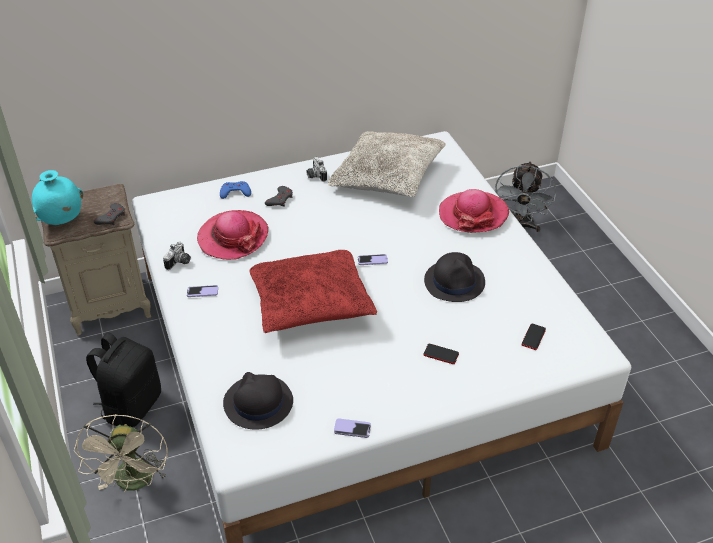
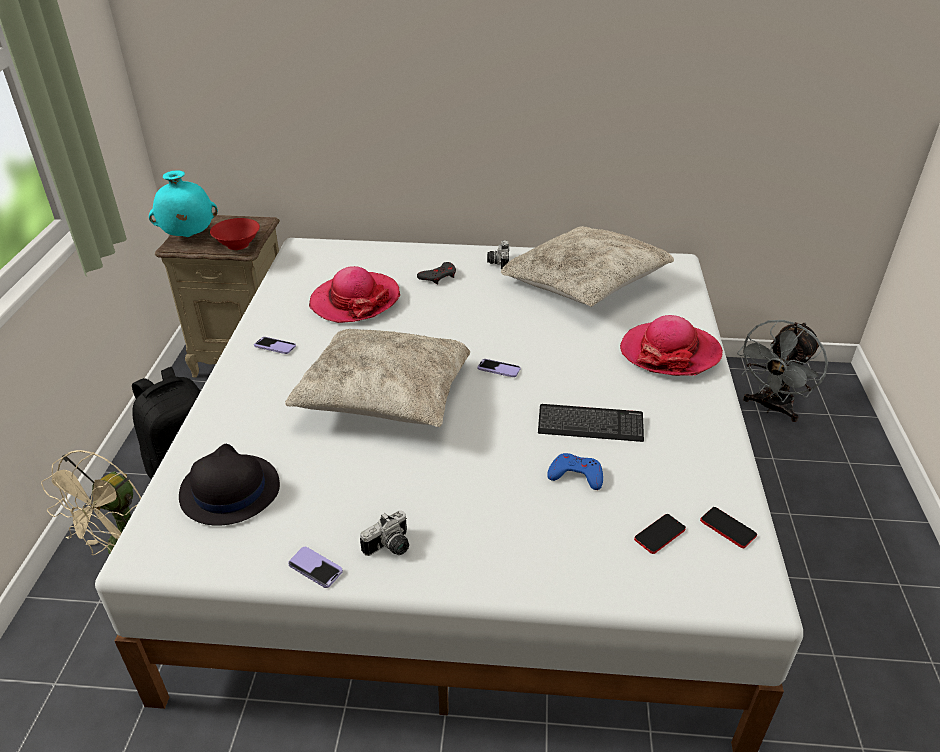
camera: 25 degrees right, 5 degrees down
grey game controller [94,203,125,225] -> red bowl [210,218,260,250]
camera [163,241,191,270] -> camera moved to [360,510,409,556]
blue game controller [220,181,251,199] -> blue game controller moved to [547,453,603,490]
red pillow [249,249,377,333] -> beige pillow [285,329,471,428]
phone [423,344,459,364] -> phone moved to [700,507,757,548]
black hat [424,252,485,302] -> keyboard [538,404,644,442]

